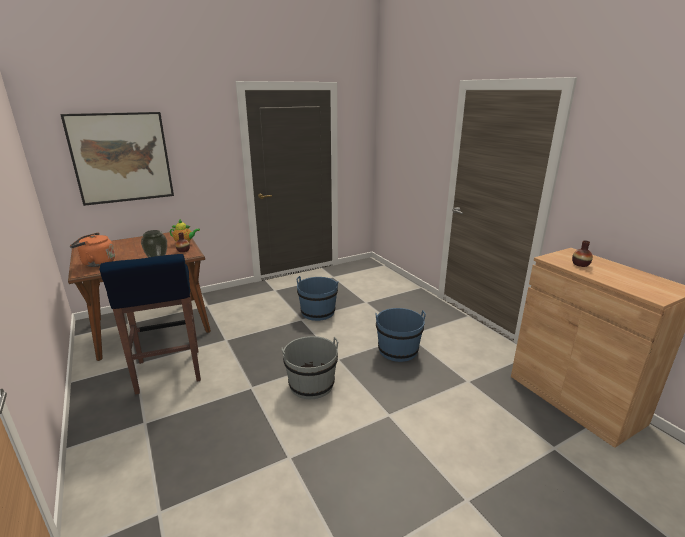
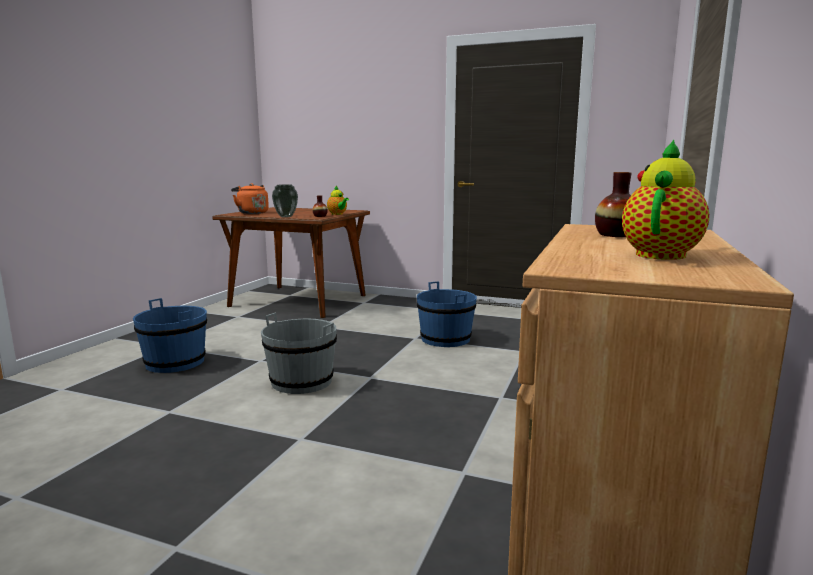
camera: 50 degrees right, 10 degrees down
picture [60,112,174,206] -> none
blue stool [100,254,201,395] -> none
blue bucket [376,308,426,362] -> blue bucket moved to [133,298,207,373]
none -> teapot [622,140,709,260]

